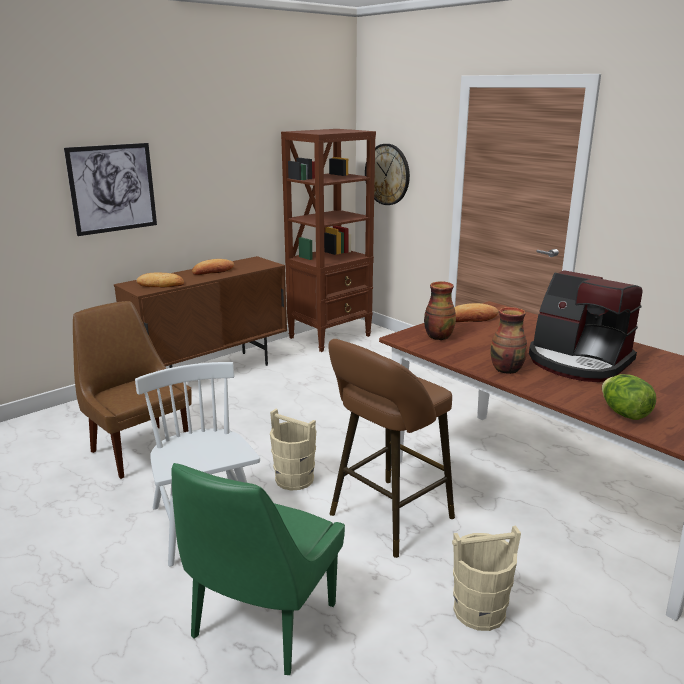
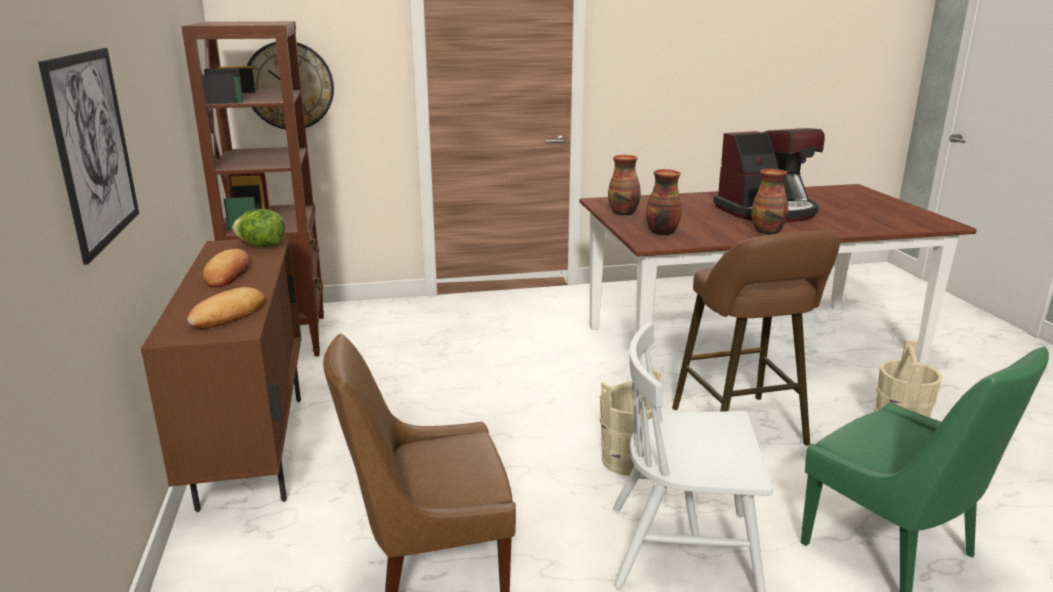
camera: 60 degrees left, 0 degrees up
bread [454,303,499,322] -> vase [608,155,641,215]
lettuce [602,374,656,420] -> lettuce moved to [232,209,285,247]

